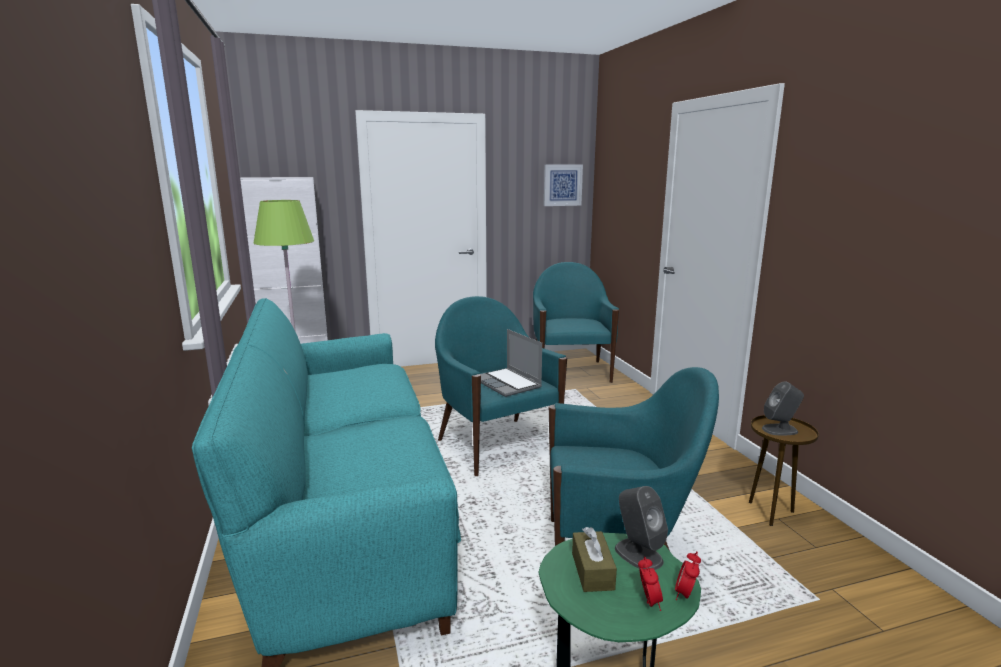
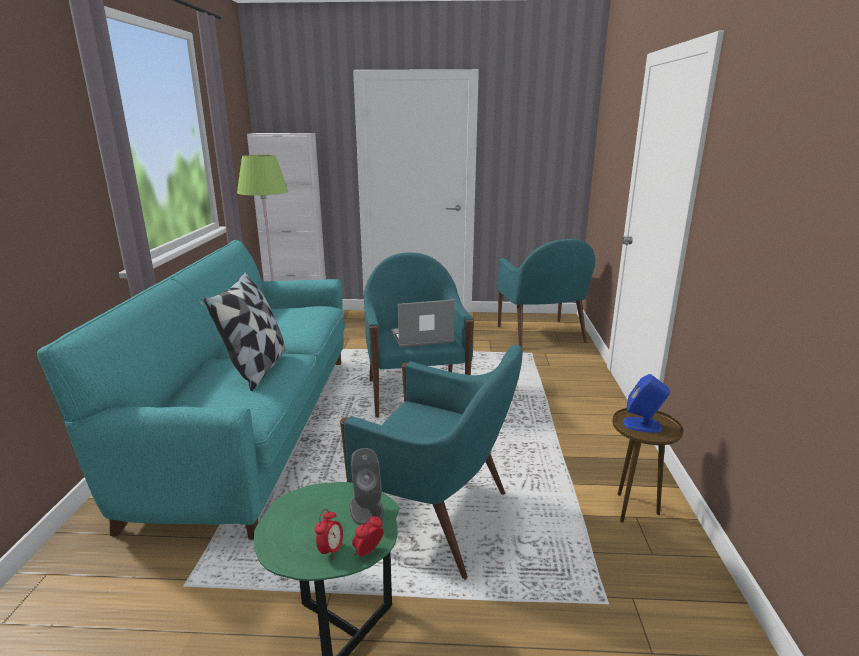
camera: 20 degrees right, 5 degrees up
laptop [481,329,542,397] -> laptop turned 90 degrees clockwise [391,299,454,348]
turquoise armchair [533,262,619,383] -> turquoise armchair turned 150 degrees clockwise [498,239,595,347]
picture [544,164,583,206] -> none
brown tissue box [572,527,617,592] -> none
grey speaker [762,382,804,436] -> blue speaker [623,374,670,433]
none -> pillow [204,272,285,391]

